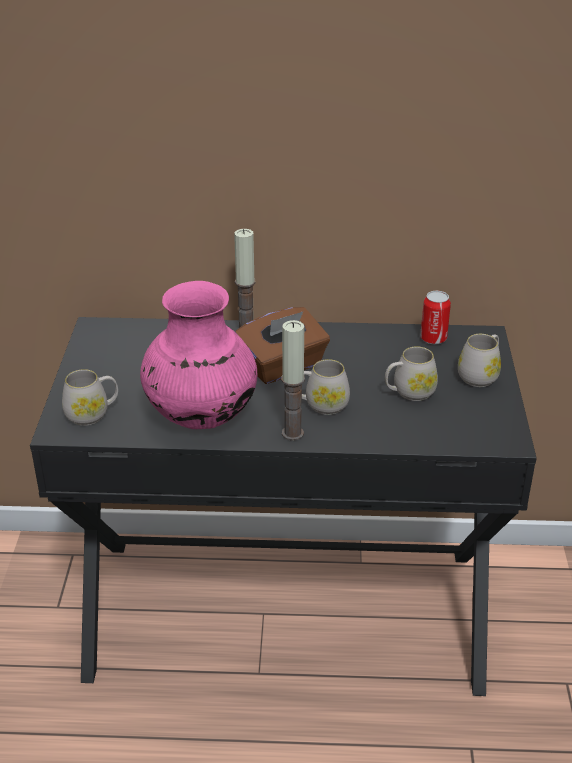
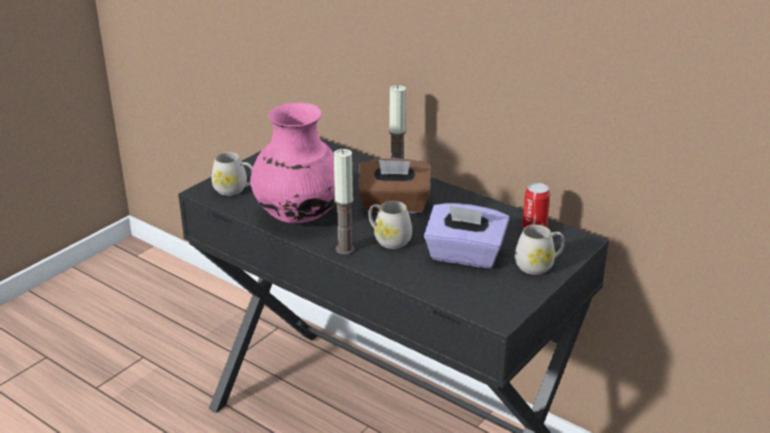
camera: 35 degrees right, 5 degrees down
white mug [385,347,438,401] -> purple tissue box [424,203,509,268]

